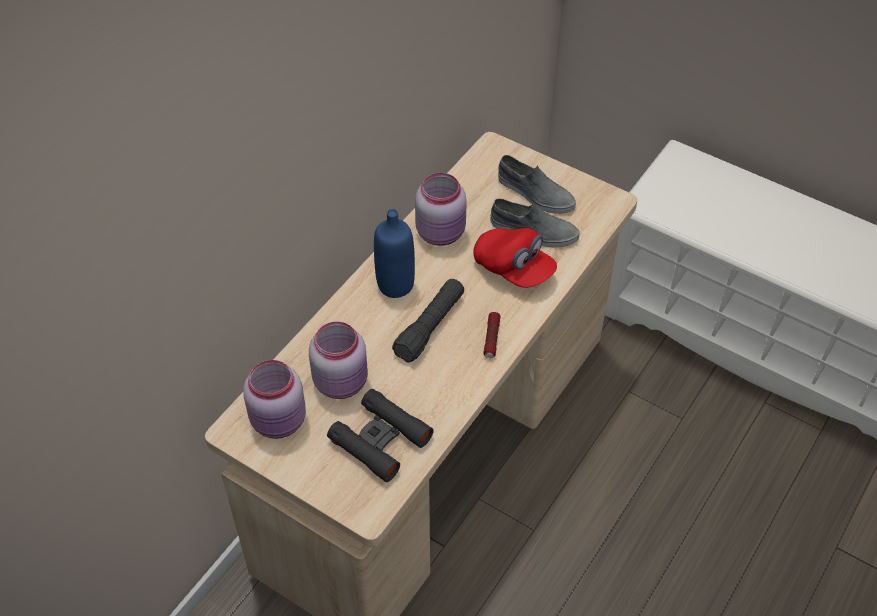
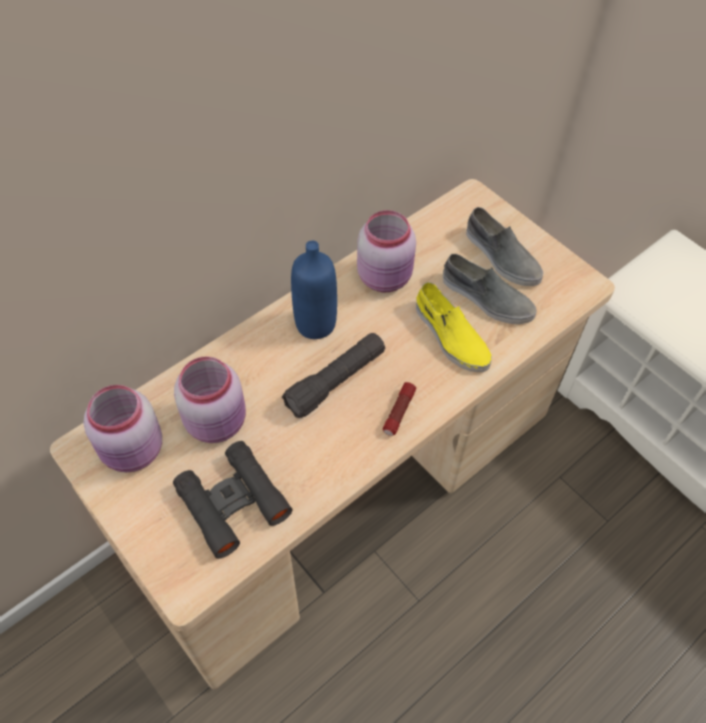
camera: 15 degrees right, 5 degrees up
red cap [473,228,557,288] -> yellow shoe [416,282,492,372]

